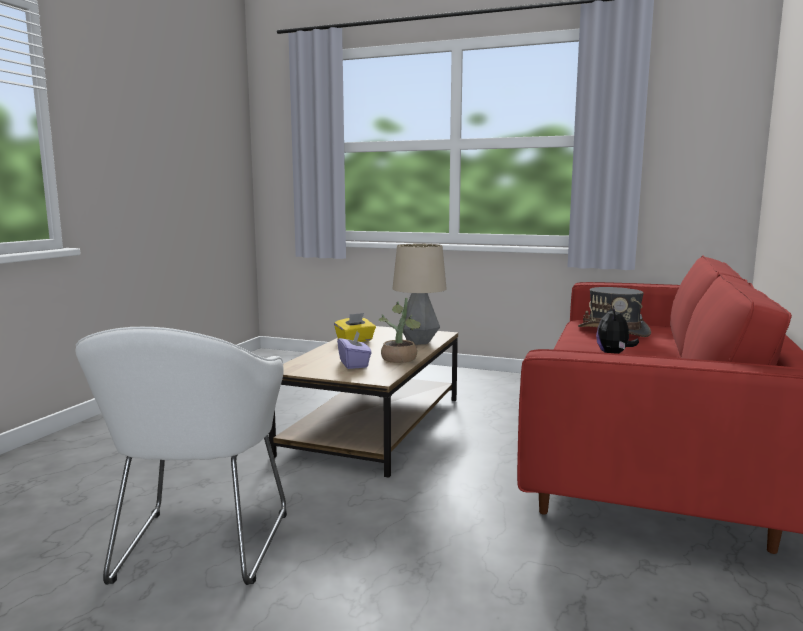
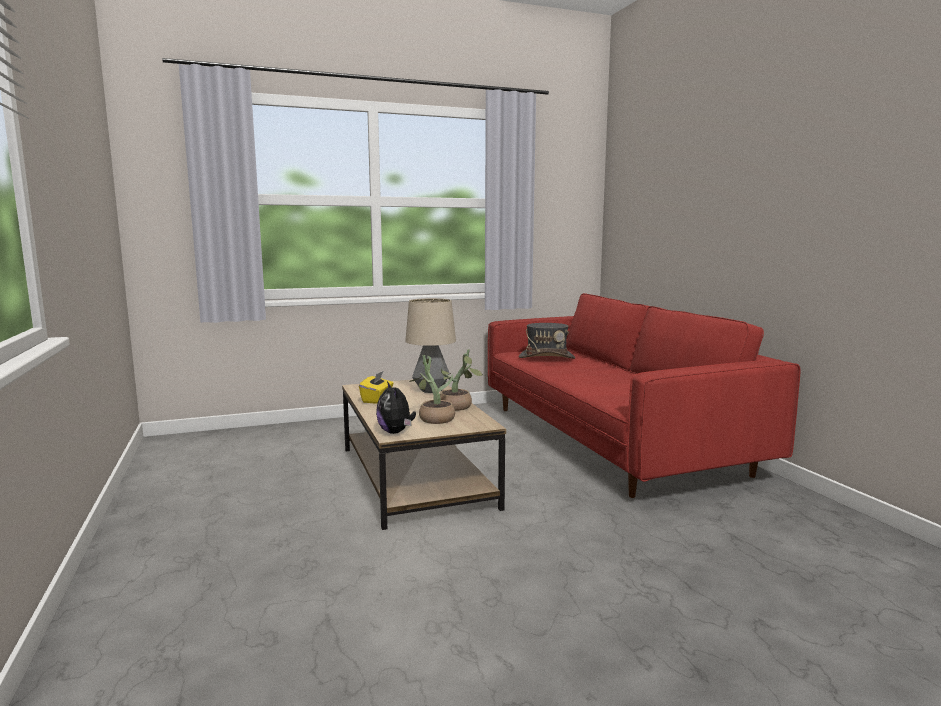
camera: 40 degrees left, 0 degrees up
white armchair [75,327,287,585] -> none
purple tissue box [337,331,372,369] -> potted plant [409,355,455,424]
plush toy [596,306,639,354] -> plush toy moved to [376,381,416,434]

